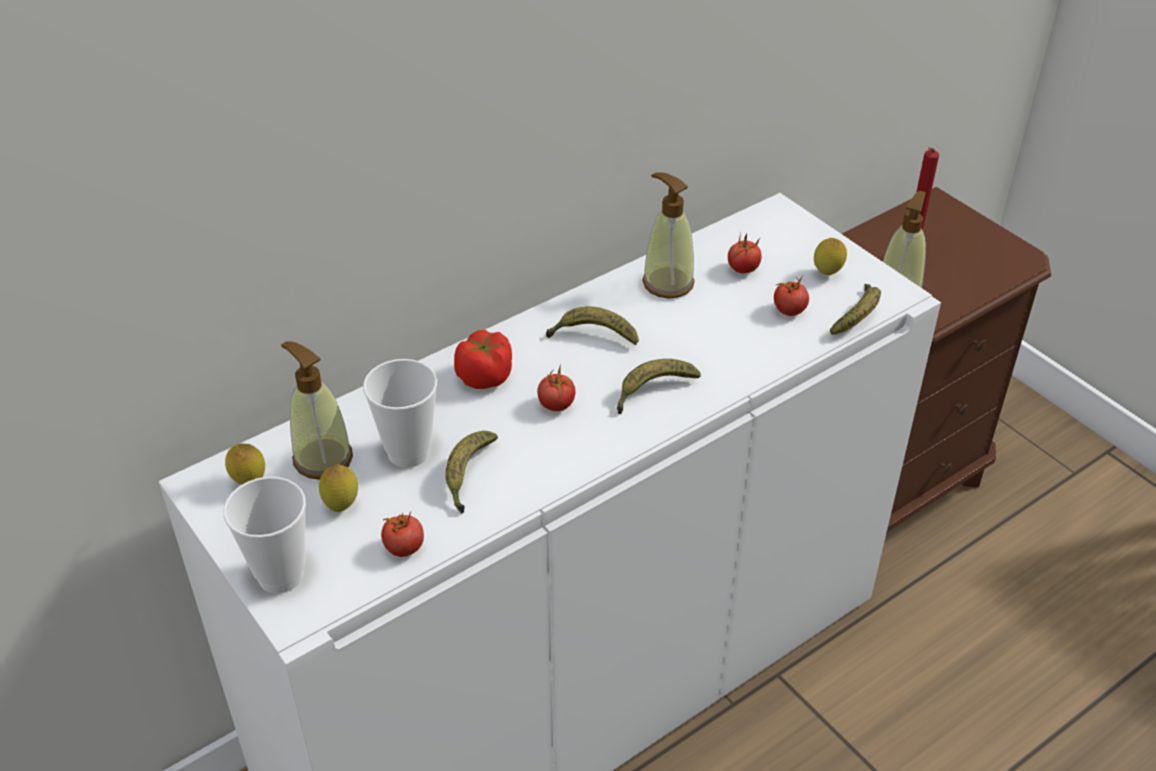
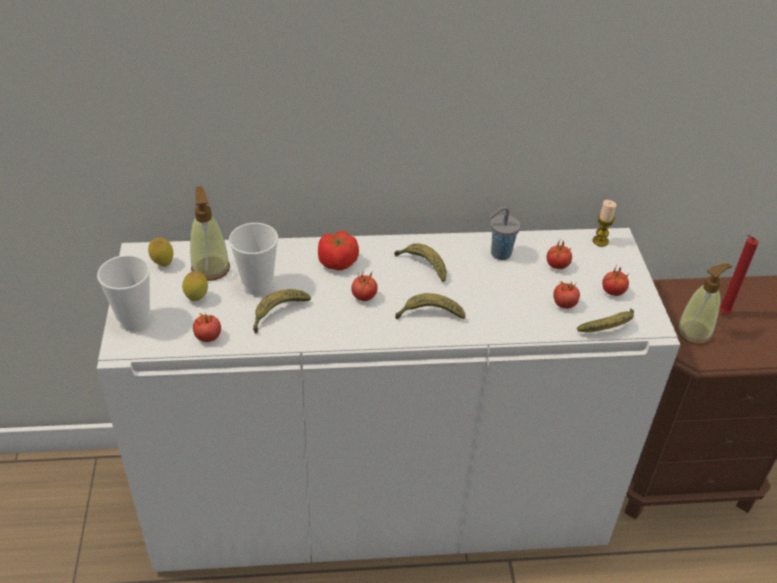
camera: 30 degrees right, 0 degrees up
soap dispenser [642,172,695,298] -> grey cup [490,206,521,260]
lemon [814,238,847,275] -> tomato [602,266,629,296]
none -> candle [592,200,616,246]

